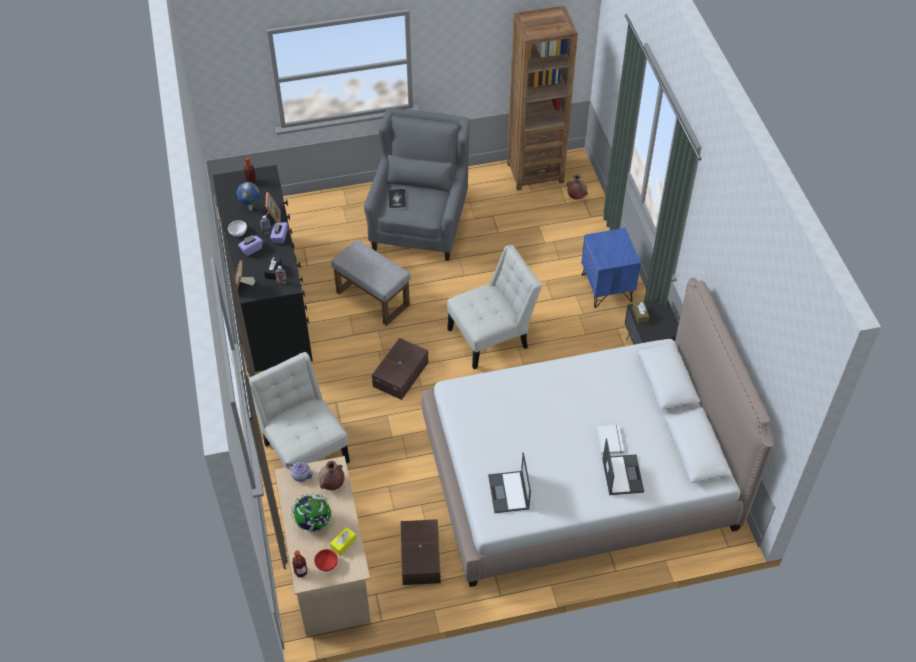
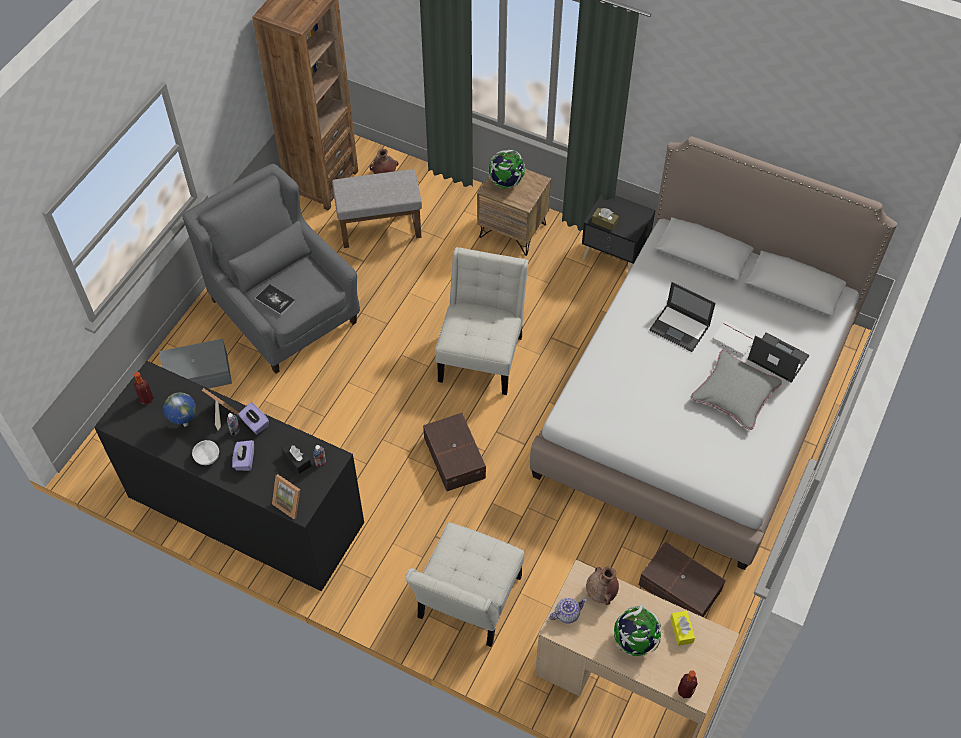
camera: 50 degrees left, 5 degrees up
white chair [248,352,350,468] -> white chair turned 75 degrees counterclockwise [405,522,524,647]
red bowl [314,549,338,571] -> none
grey ottoman [331,240,410,326] -> grey ottoman moved to [332,169,422,248]
laptop [488,452,531,513] -> laptop moved to [649,282,716,352]
blue nightstand [581,228,641,308] -> brown nightstand [477,169,551,256]
none -> grey storage box [159,339,232,389]
none -> globe [488,149,526,188]
none -> grey pillow [691,350,782,430]

